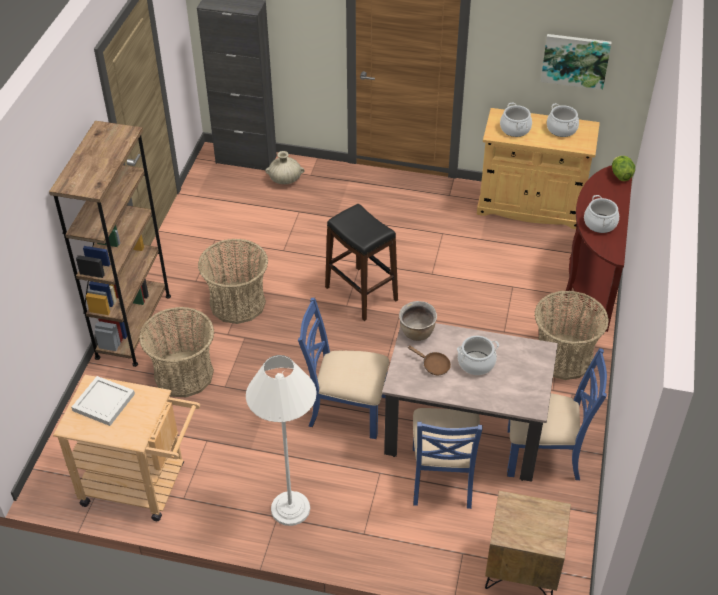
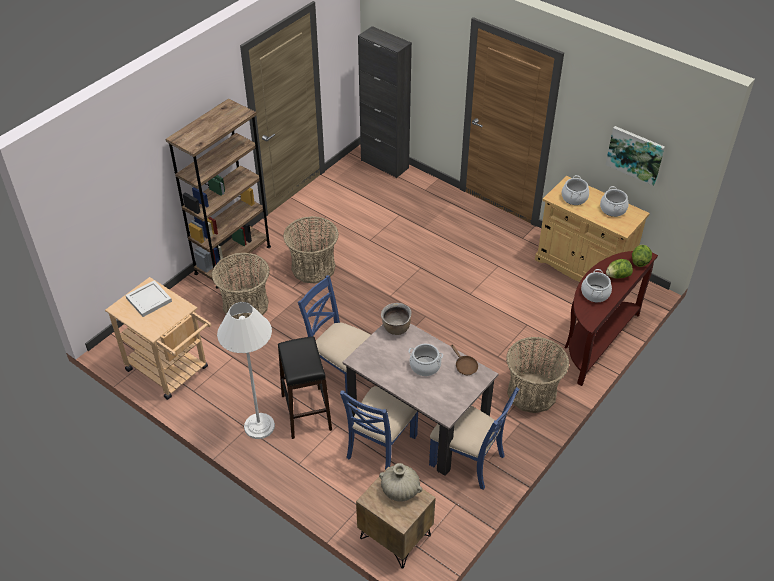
camera: 25 degrees right, 0 degrees up
beige vase [265,151,305,184] -> beige vase moved to [379,463,422,501]
black stool [325,204,398,321] -> black stool moved to [278,336,332,439]
brown frying pan [408,345,451,375] -> brown frying pan moved to [451,344,478,375]
none -> lettuce [606,259,633,279]

